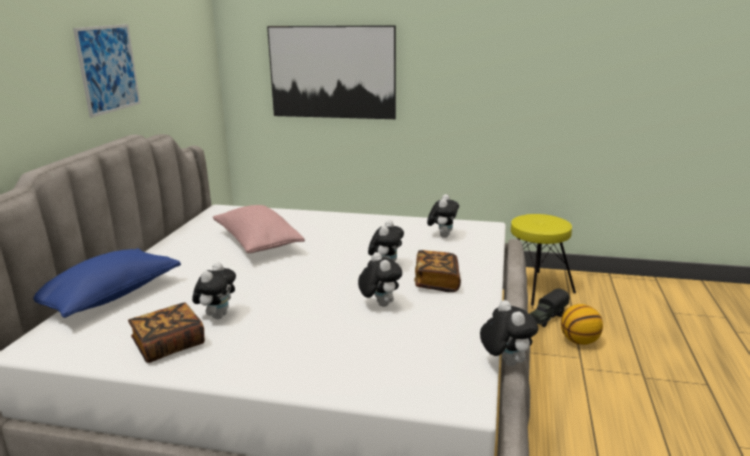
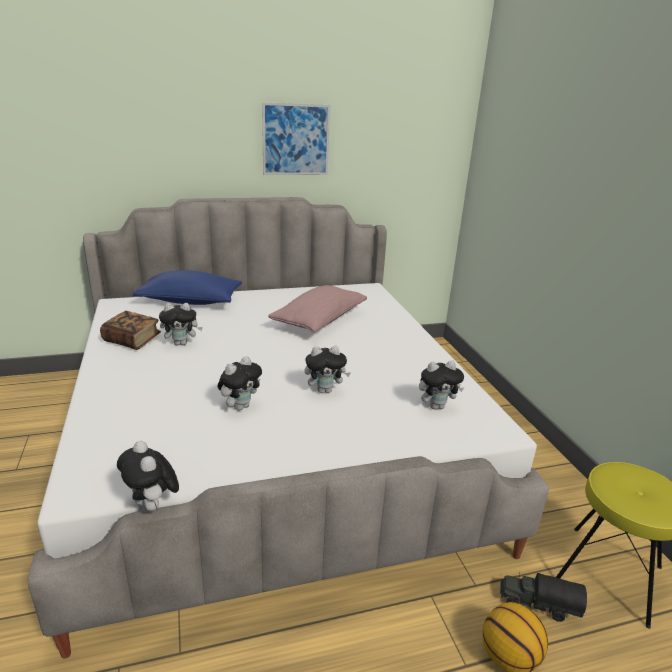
camera: 60 degrees right, 5 degrees up
picture [267,25,396,119] -> none
book [414,250,461,292] -> none
plush toy [480,300,538,366] -> plush toy turned 105 degrees clockwise [117,441,179,512]

